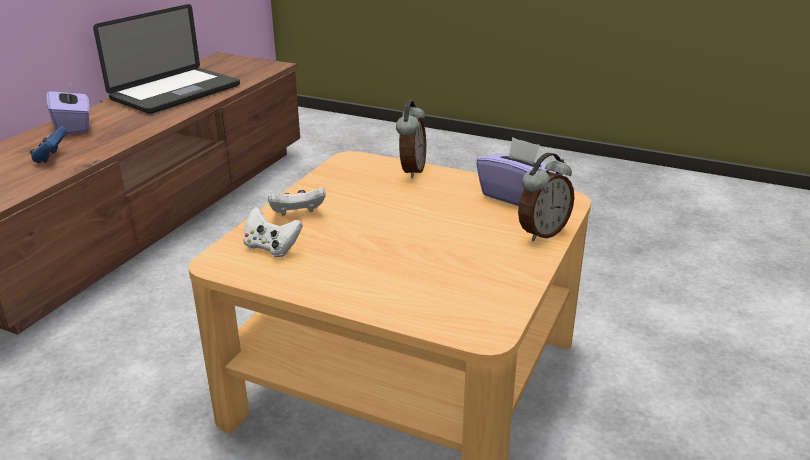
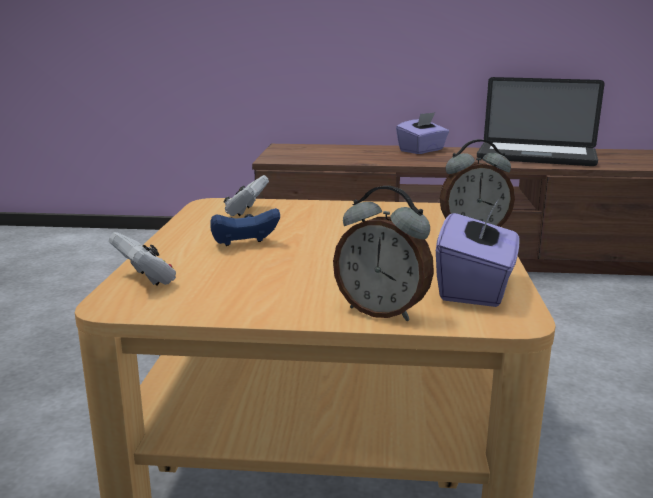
camera: 70 degrees right, 10 degrees down
blue game controller [30,126,67,163] -> blue game controller moved to [210,208,280,246]
white game controller [268,188,326,215] -> white game controller moved to [109,232,176,286]

